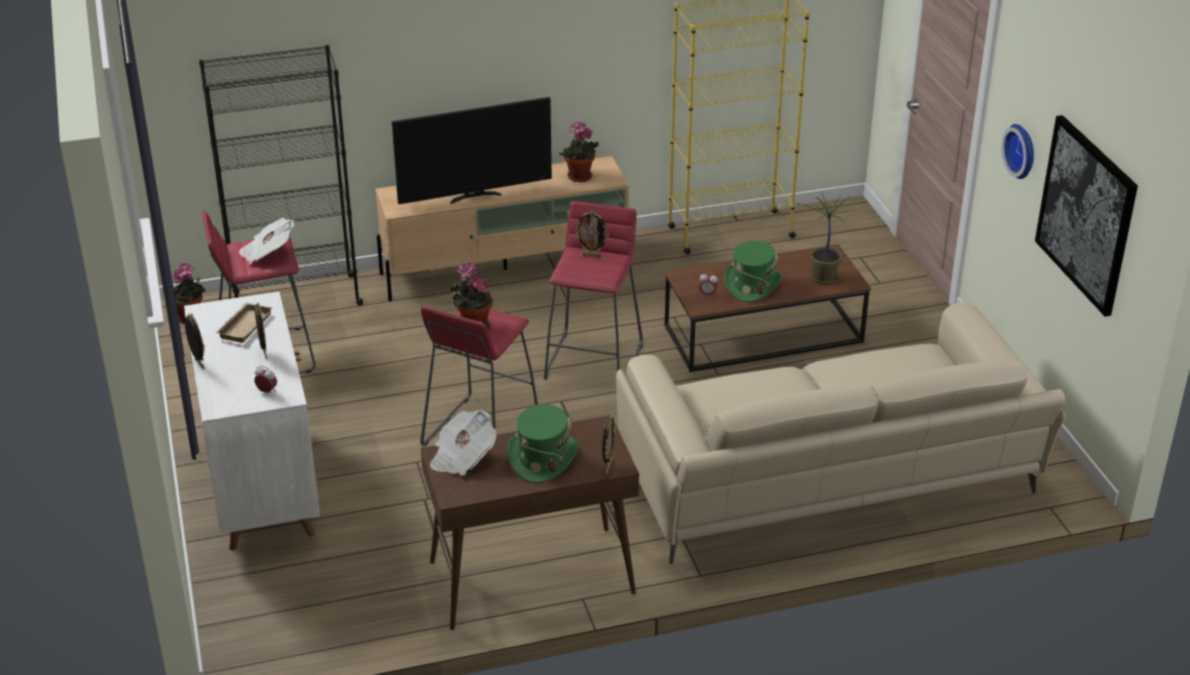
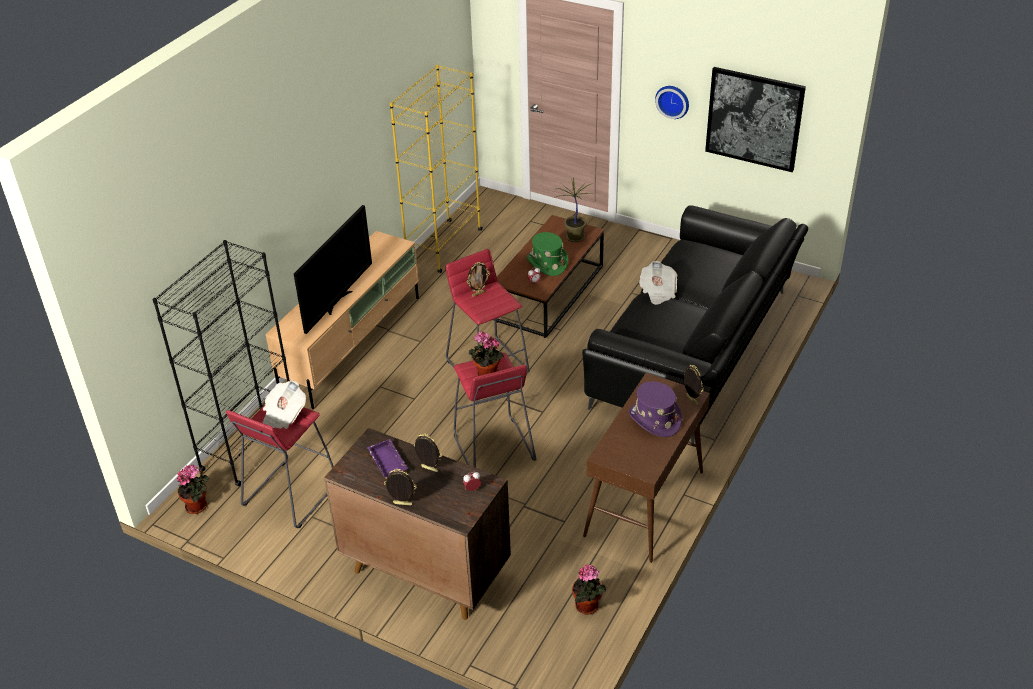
camera: 45 degrees left, 5 degrees up
white cabinet [184,292,320,550] -> brown cabinet [324,428,511,620]
beige tray [216,303,272,343] -> purple tray [367,439,408,478]
newspaper [430,410,497,476] -> newspaper moved to [639,261,677,305]
green hat [507,404,578,483] -> purple hat [629,381,682,437]
potted plant [559,122,599,182] -> potted plant moved to [572,565,606,614]
beige sofa [616,302,1066,564] -> black sofa [582,205,808,443]

